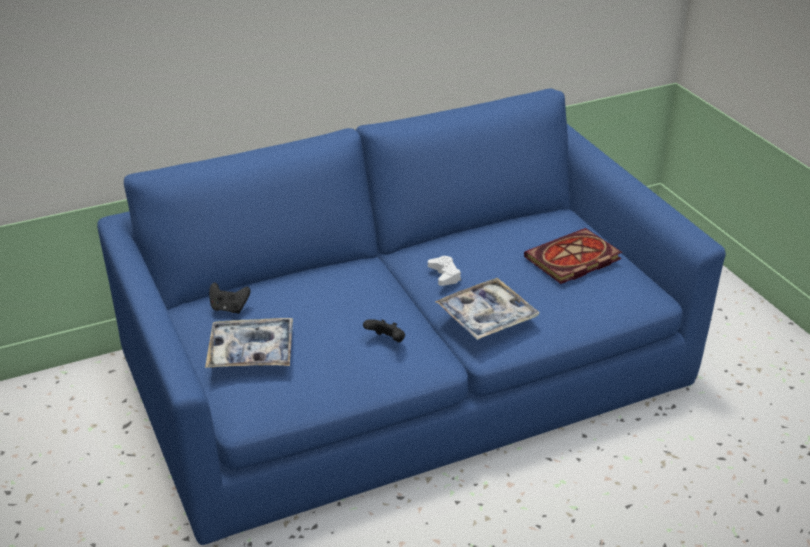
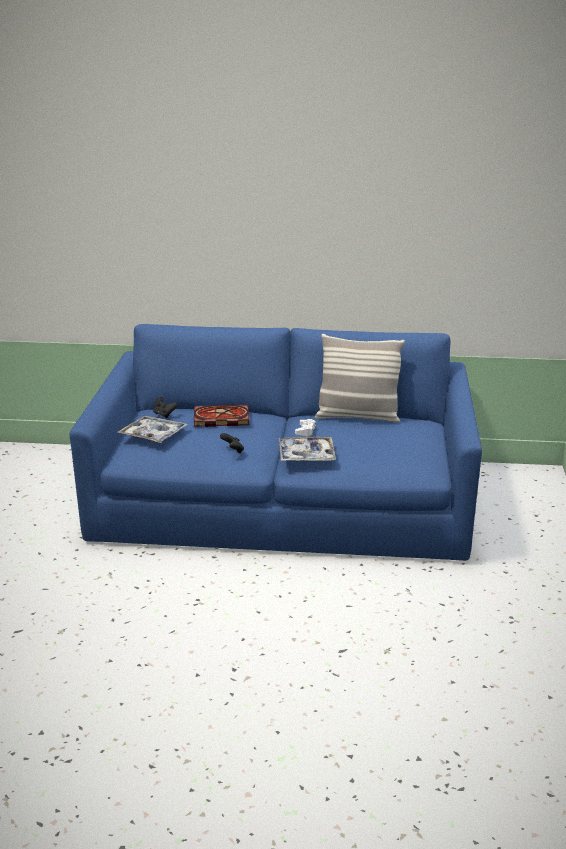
camera: 30 degrees right, 10 degrees down
book [524,228,622,284] -> book moved to [194,405,249,427]
none -> pillow [315,334,405,423]

